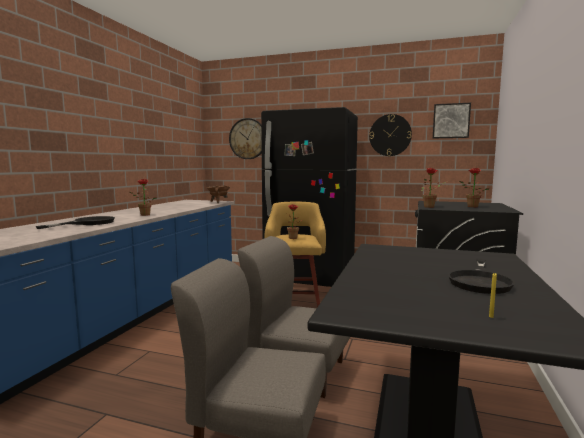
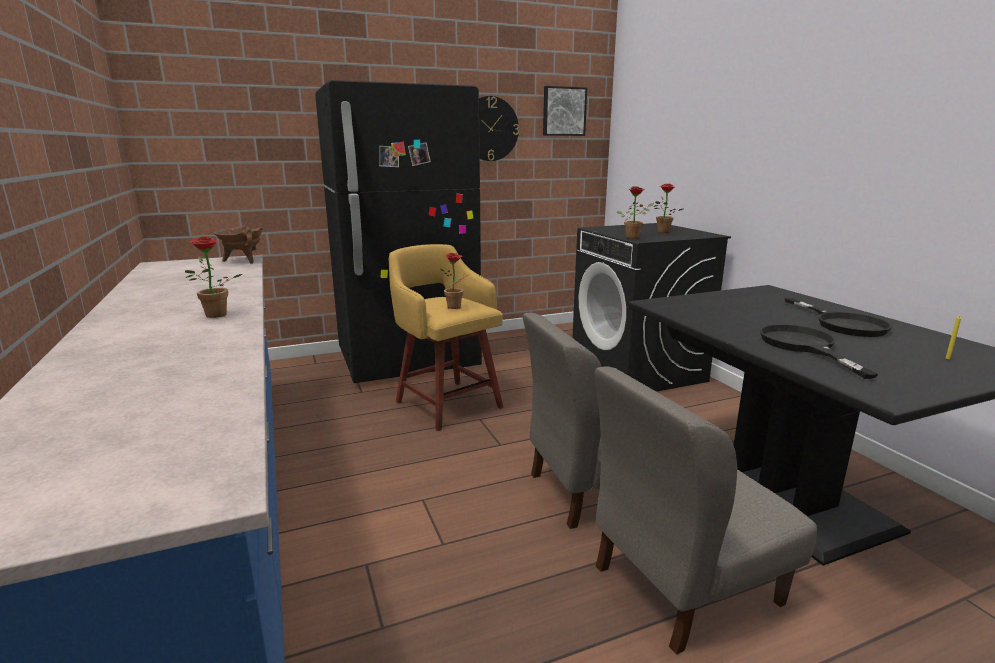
camera: 40 degrees left, 10 degrees up
black frying pan [35,216,115,229] -> black frying pan moved to [760,324,878,379]
wall clock [229,118,262,159] -> none

